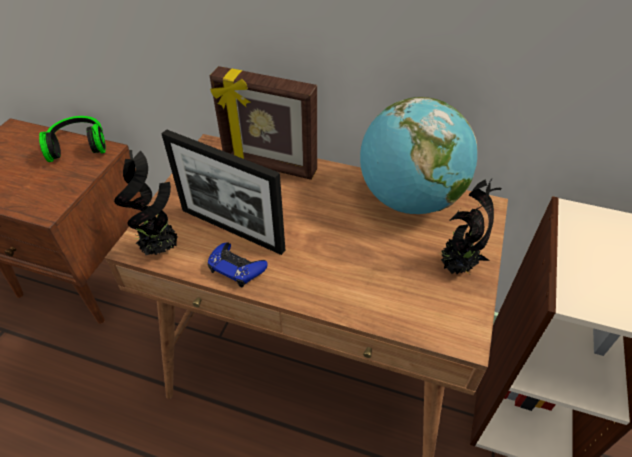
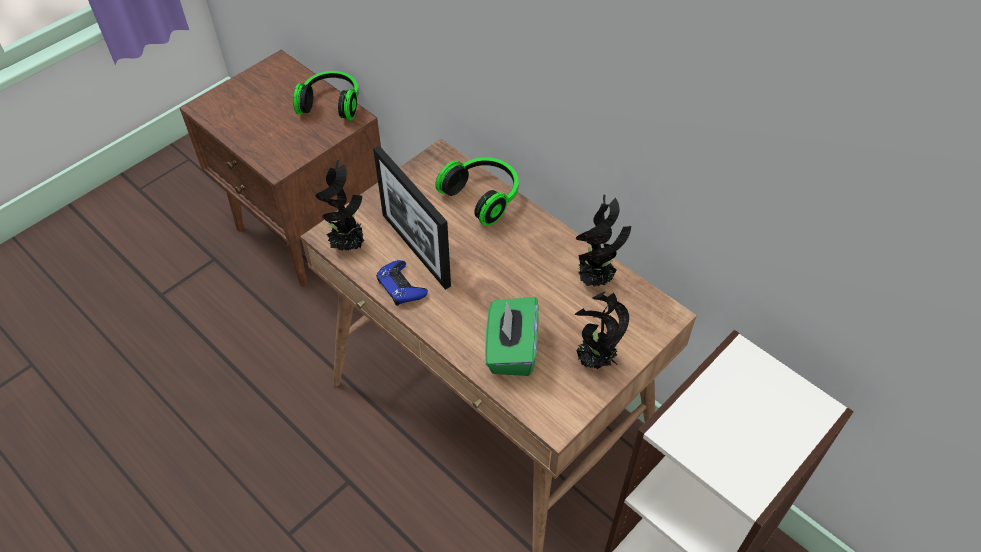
camera: 25 degrees right, 5 degrees up
picture frame [210,66,317,180] -> headphones [435,157,519,226]
globe [360,97,477,214] -> potted plant [576,194,631,287]
none -> green tissue box [485,297,539,376]

